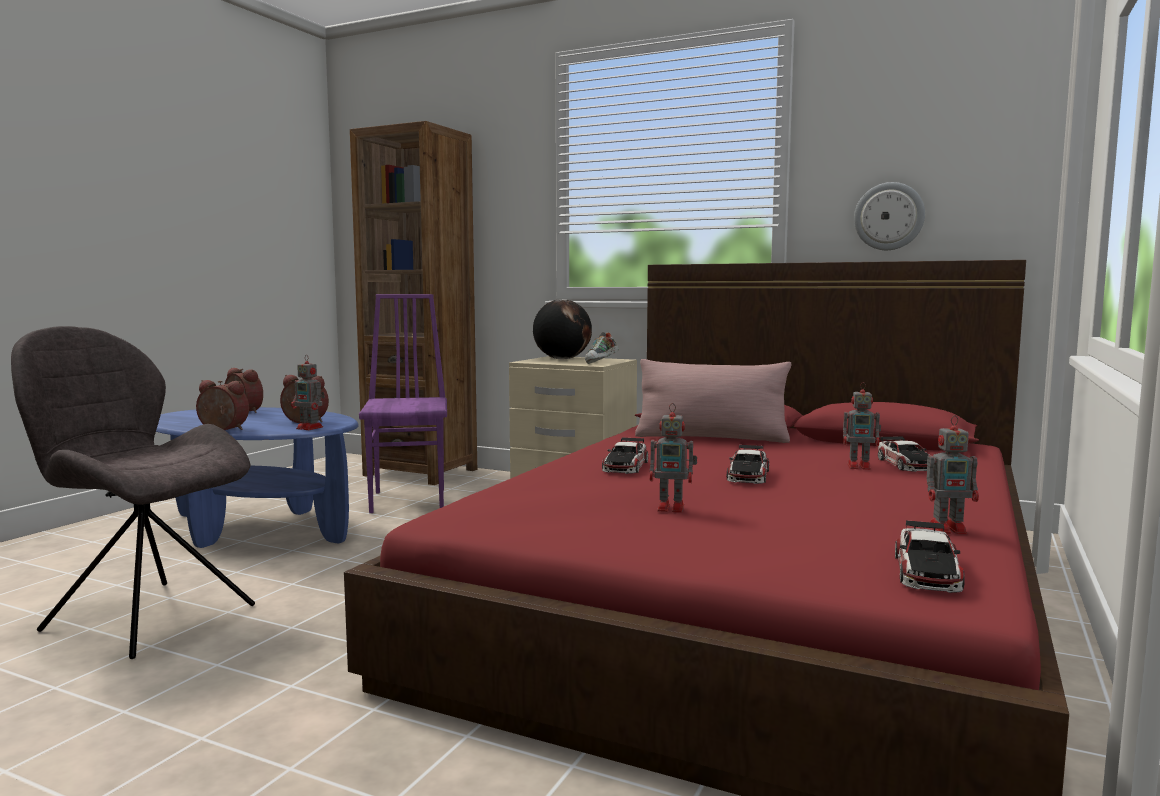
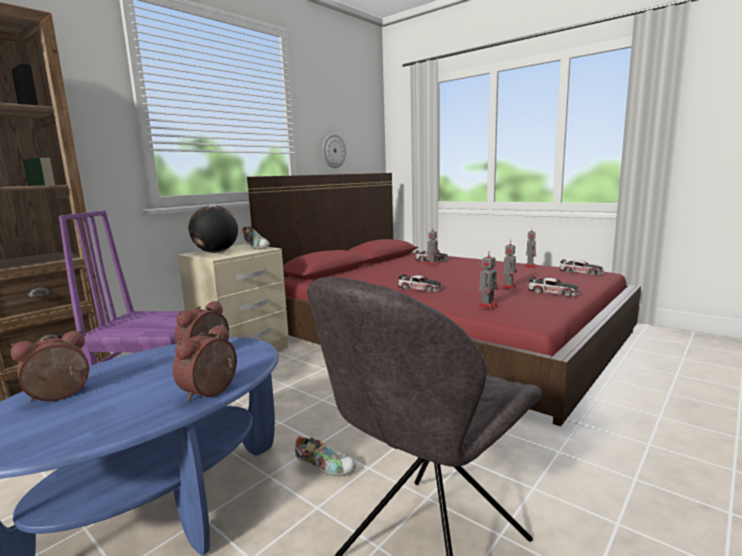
camera: 75 degrees left, 5 degrees up
toy robot [291,355,325,430] -> toy robot moved to [478,251,499,309]
pink pillow [635,359,792,443] -> none
toy car [727,445,769,484] -> toy car moved to [528,277,580,297]
none -> shoe [295,436,356,476]

